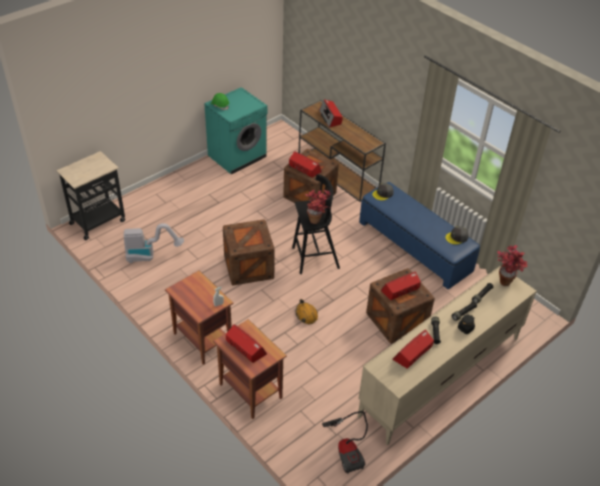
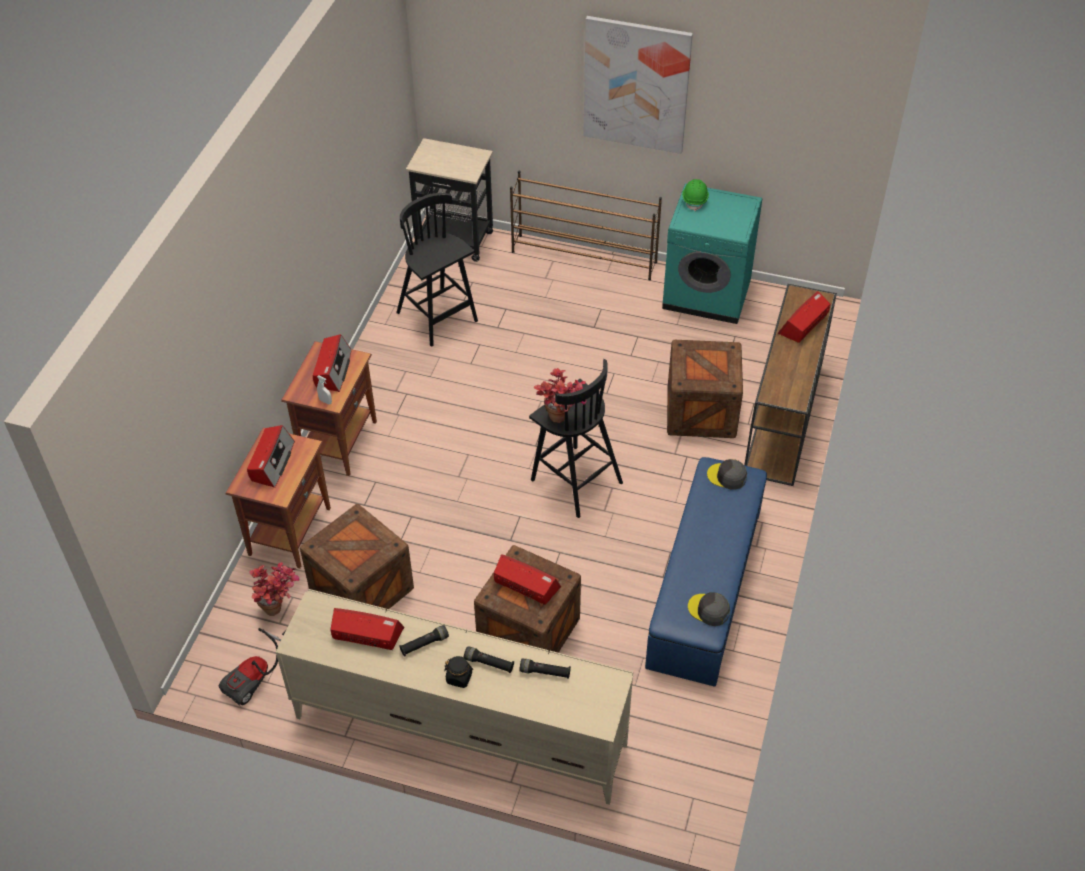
camera: 60 degrees right, 5 degrees up
vacuum cleaner [124,223,184,263] -> black stool [396,193,478,346]
crate [223,220,275,285] -> crate moved to [300,504,414,610]
radio [289,151,322,178] -> radio moved to [313,334,352,392]
orange hard hat [296,299,318,324] -> none
potted plant [497,245,527,286] -> potted plant moved to [249,562,300,616]
none -> brown shoe rack [510,171,662,280]
none -> picture [583,16,693,154]

